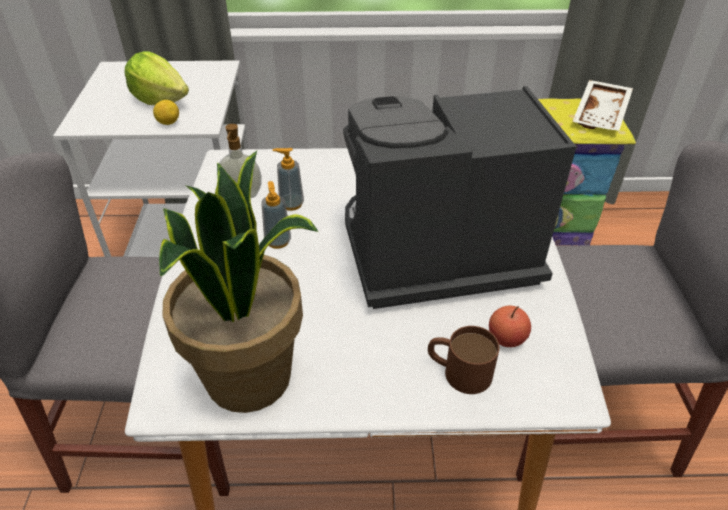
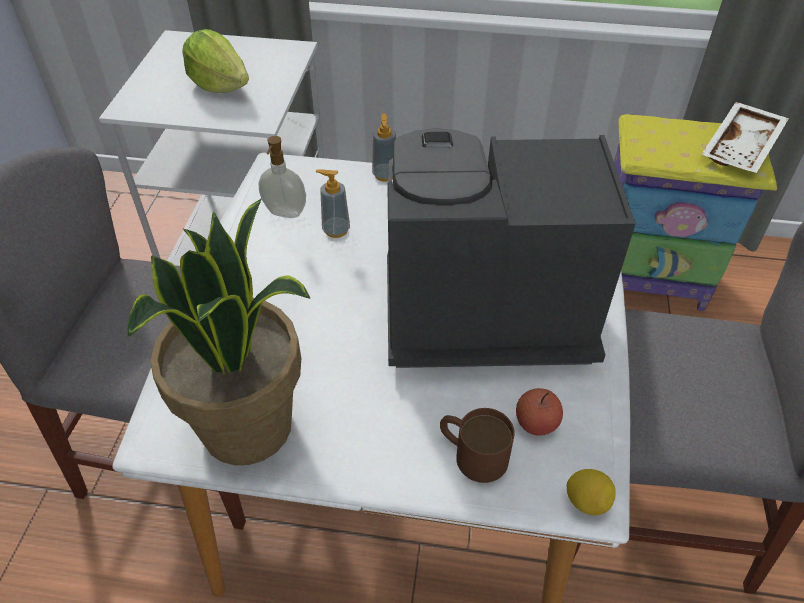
camera: 10 degrees right, 5 degrees up
lemon [153,100,179,125] -> lemon moved to [566,469,616,515]
soap dispenser [261,181,291,249] -> soap dispenser moved to [372,113,396,182]

